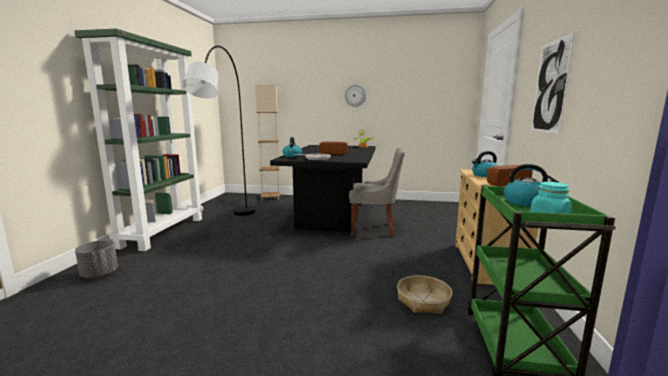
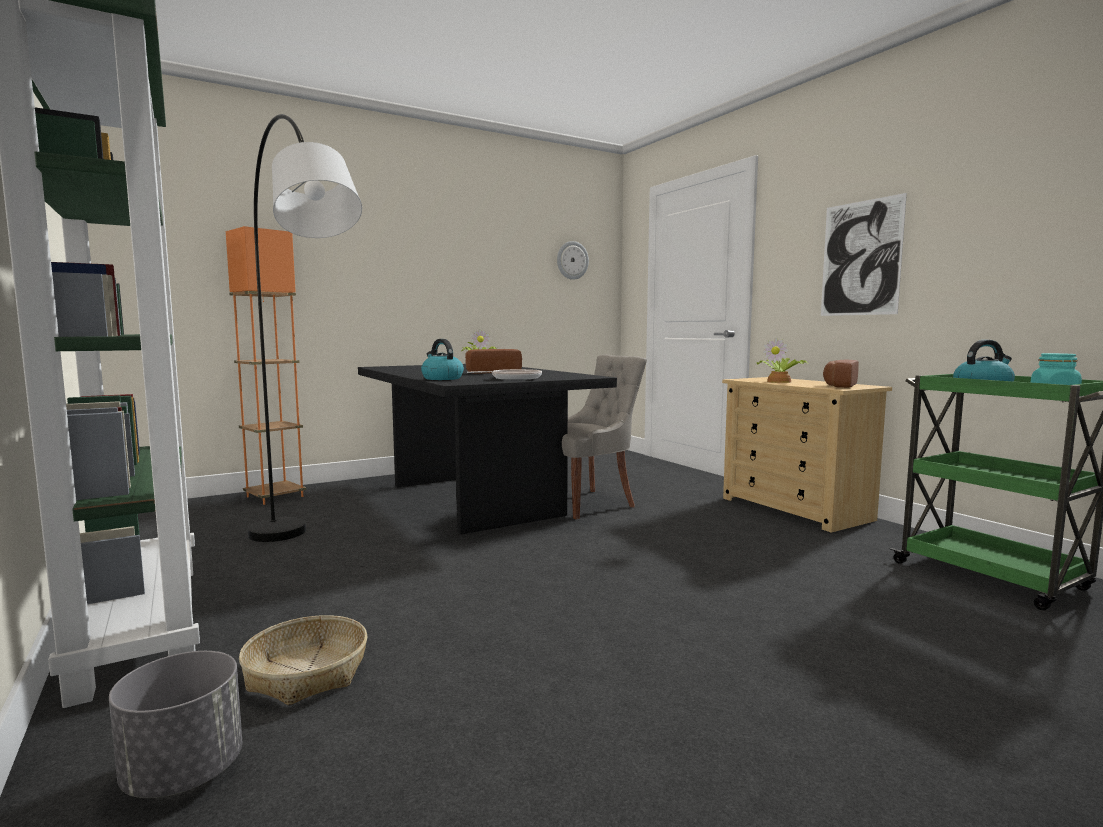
camera: 40 degrees left, 5 degrees down
beige floor lamp [255,85,280,201] -> orange floor lamp [226,226,307,505]
wall clock [345,84,366,107] -> wall clock moved to [557,241,589,280]
basket [397,275,453,314] -> basket moved to [239,615,367,705]
kettle [472,151,499,177] -> potted plant [757,338,808,383]

